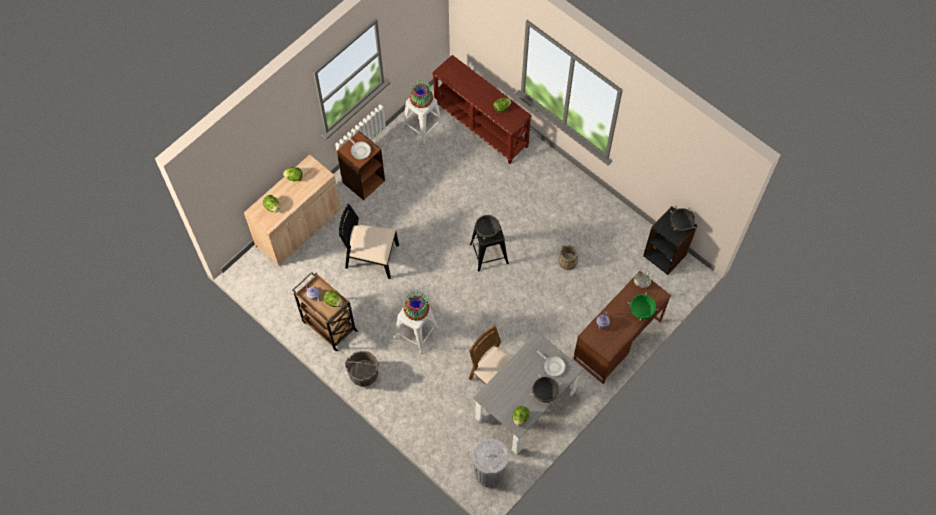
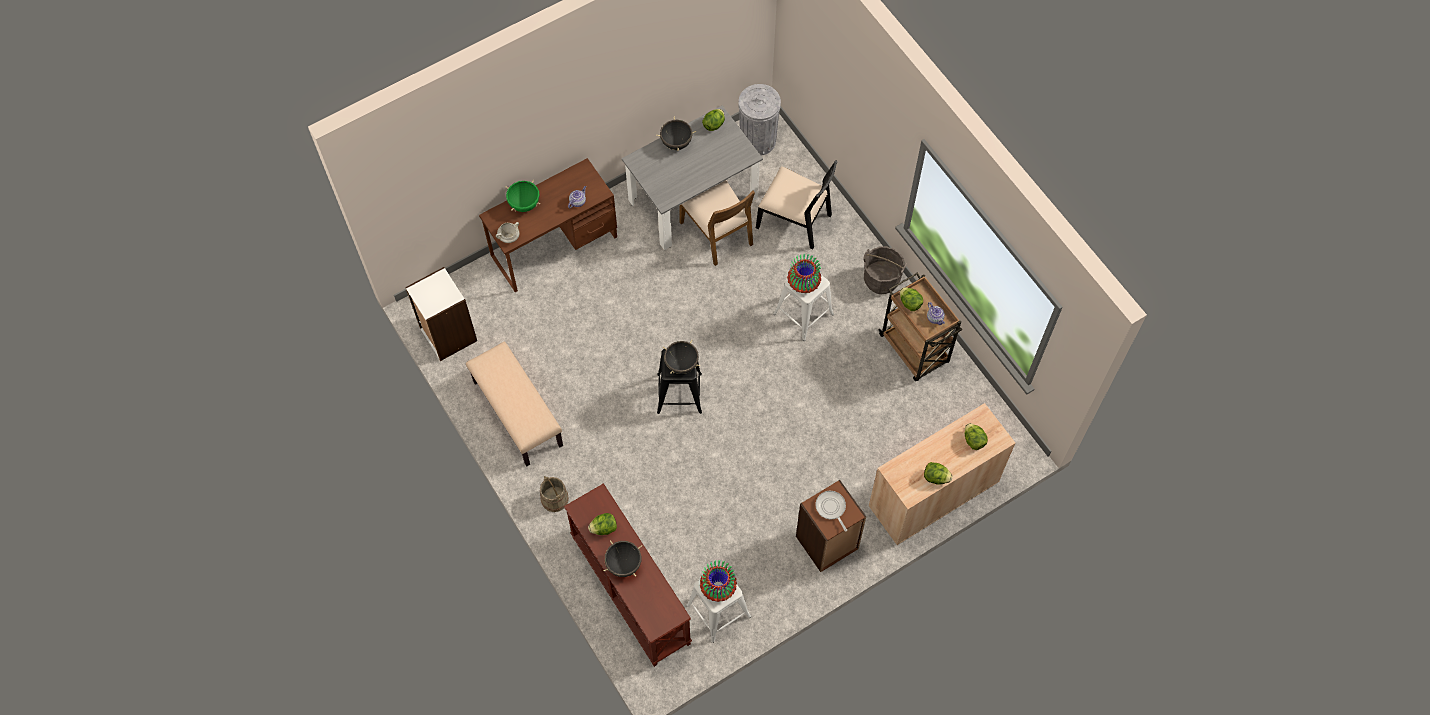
camera: 165 degrees left, 0 degrees up
black chair [339,204,399,279] -> black chair moved to [756,160,838,250]
frying pan [537,351,565,377] -> none
beige bucket [558,245,578,270] -> beige bucket moved to [540,476,569,512]
black bookcase [643,206,698,275] -> white bookcase [405,267,477,361]
black cooking pot [670,208,696,232] -> black cooking pot moved to [604,540,642,577]
none -> beige bench [466,341,563,466]

